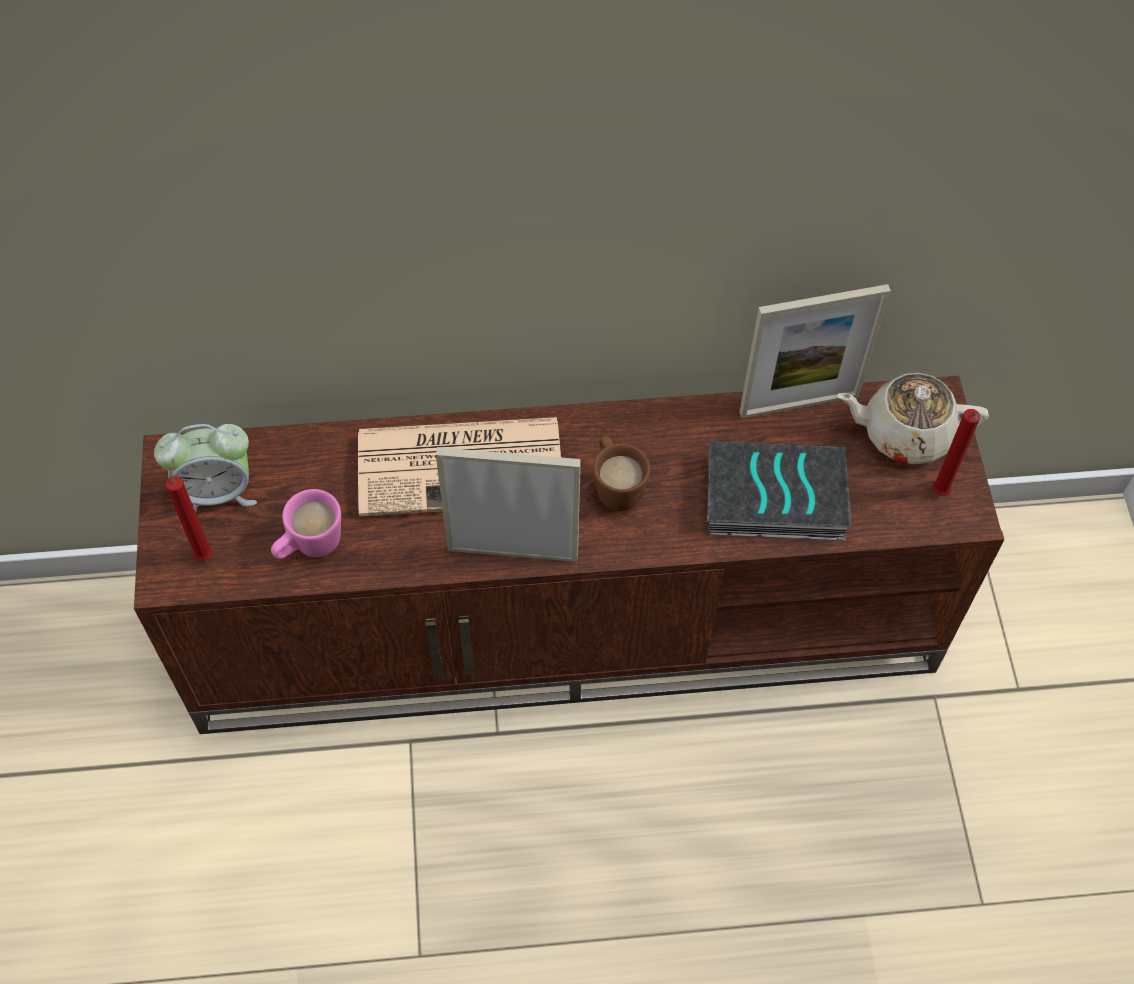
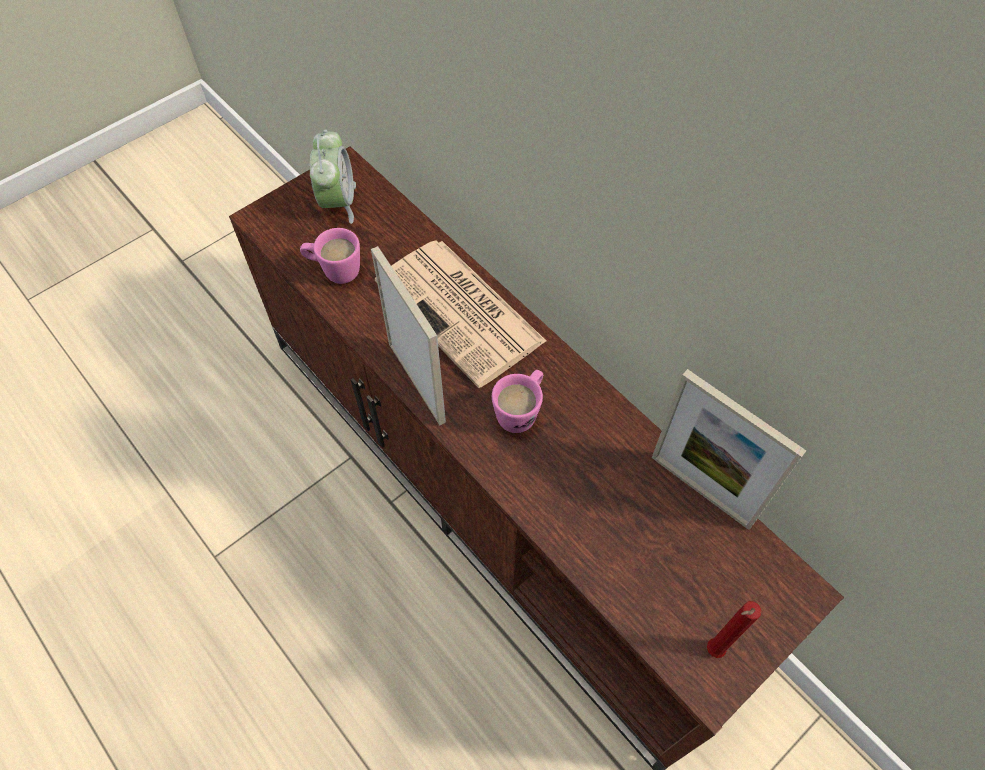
camera: 55 degrees right, 0 degrees up
alarm clock [154,424,257,512] -> alarm clock turned 135 degrees counterclockwise [310,129,356,224]
red candle [166,458,212,561] -> none
brown mug [593,436,650,511] -> pink mug [492,370,543,433]
book [707,441,852,540] -> none
beige teapot [837,373,989,465] -> none

